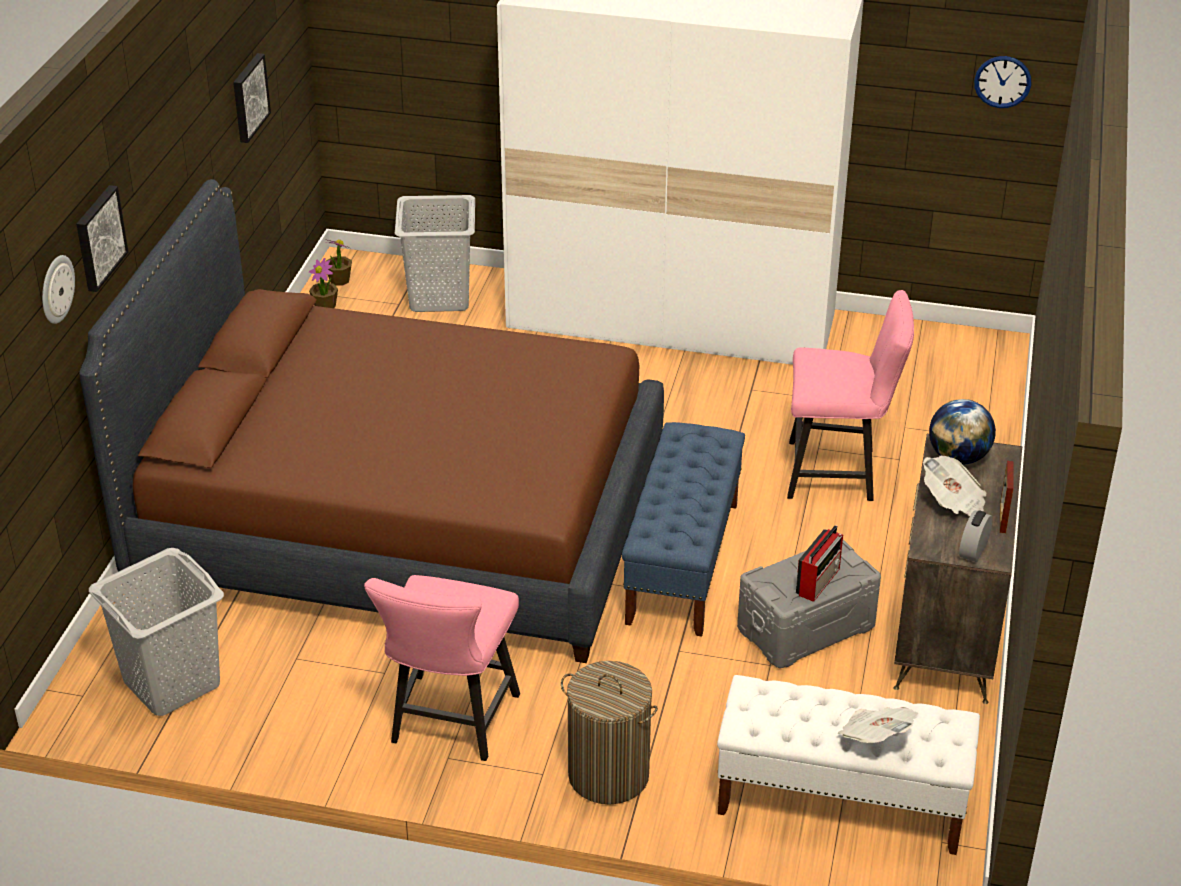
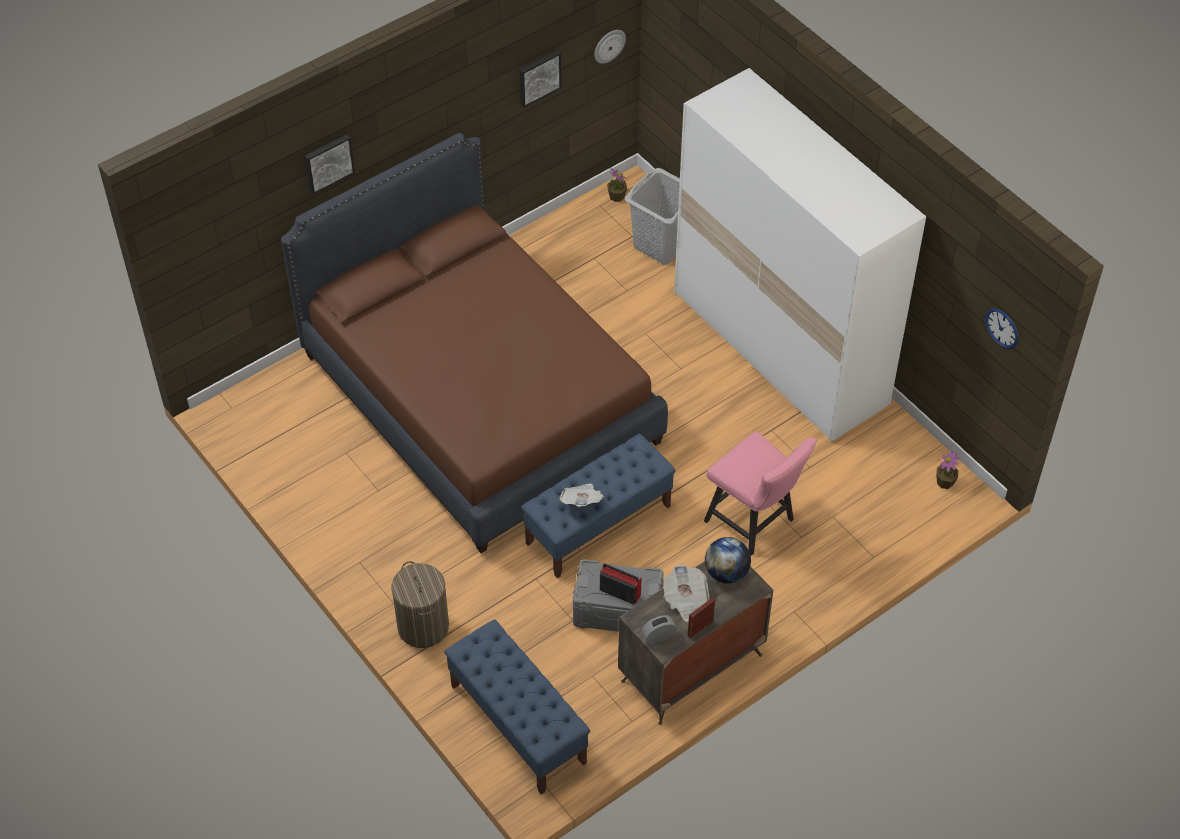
camera: 40 degrees right, 15 degrees up
wall clock [42,255,75,324] -> wall clock moved to [594,30,626,64]
grey laundry basket [89,548,224,716] -> none
potted plant [309,258,338,308] -> potted plant moved to [936,450,960,489]
pink chair [364,575,520,761] -> none
white bench [717,675,980,855] -> blue bench [444,619,590,794]
radio [796,525,843,602] -> radio turned 135 degrees counterclockwise [599,563,642,605]
newspaper [837,707,918,743] -> newspaper moved to [559,483,604,507]

